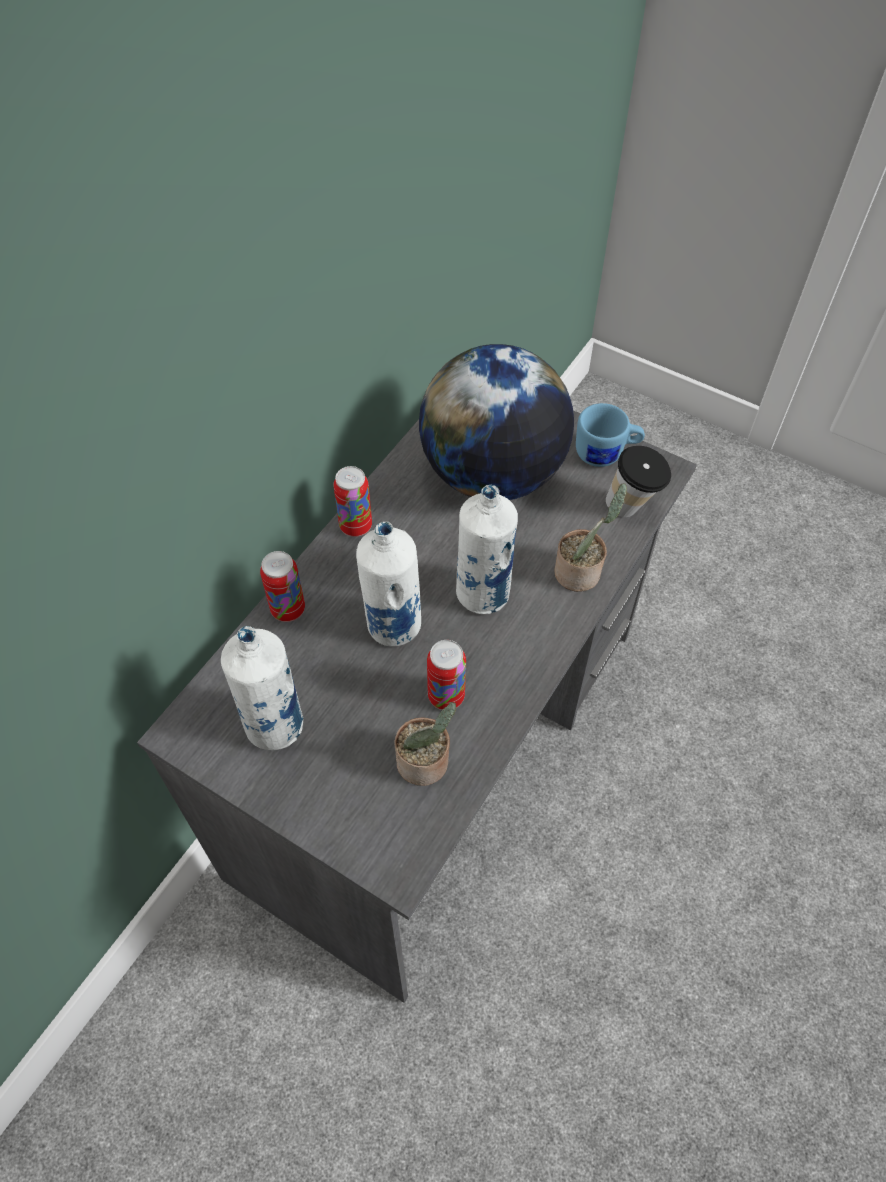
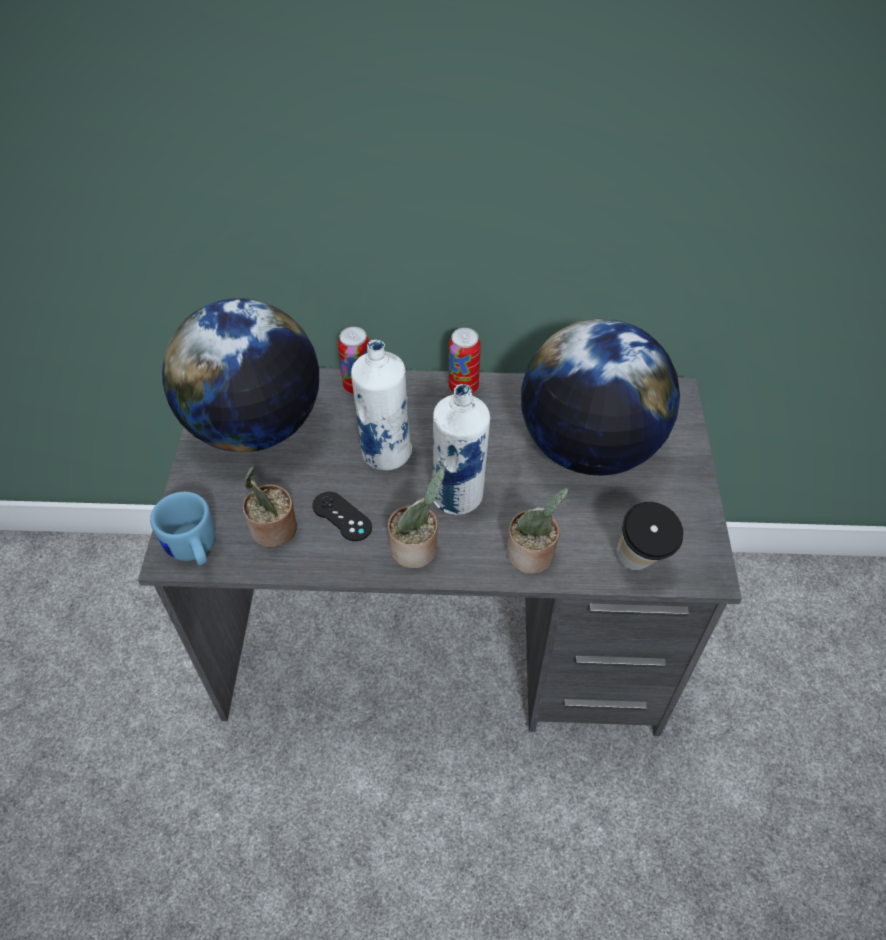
camera: 60 degrees right, 5 degrees down
white bottle [221,626,303,750] -> globe [162,298,319,452]
can [427,640,466,710] -> black game controller [312,492,372,541]
blue mug [576,403,645,467] -> blue mug moved to [150,492,215,565]
none -> potted plant [388,468,445,569]

